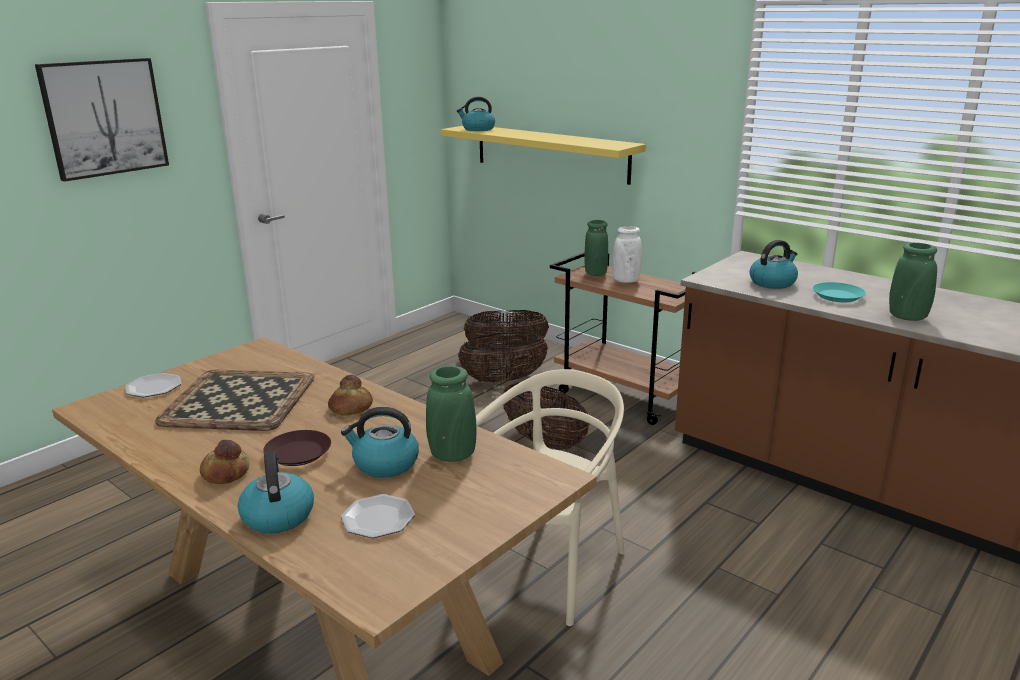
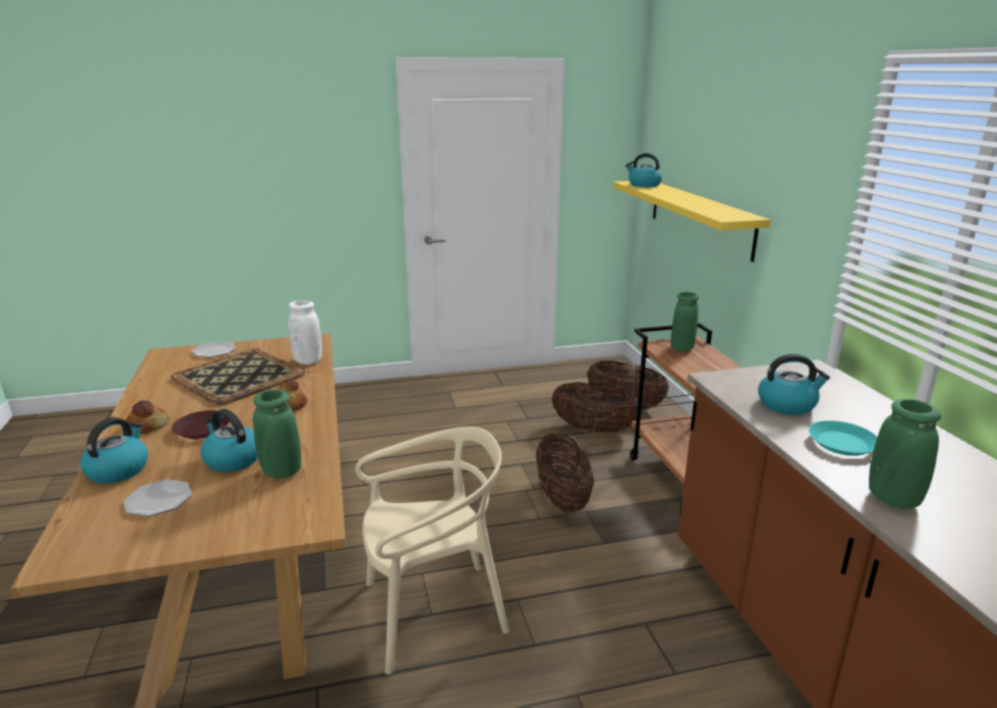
camera: 35 degrees right, 0 degrees up
picture [35,58,169,182] -> none
white vase [612,226,642,283] -> white vase moved to [288,301,322,365]

